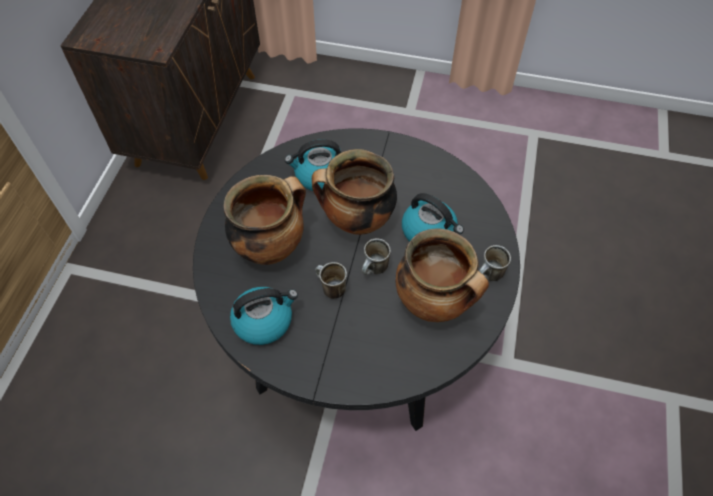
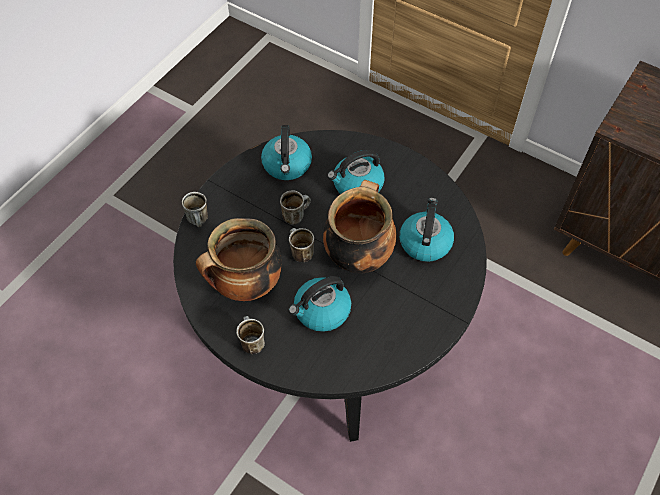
camera: 110 degrees right, 0 degrees up
cooking pot [223,175,306,265] -> kettle [327,150,385,194]
none -> mug [182,192,208,227]

